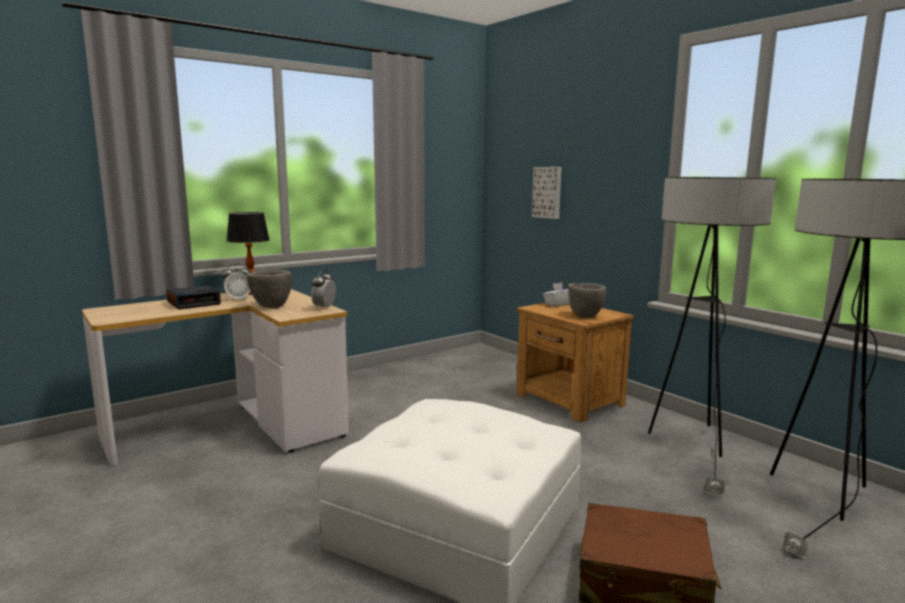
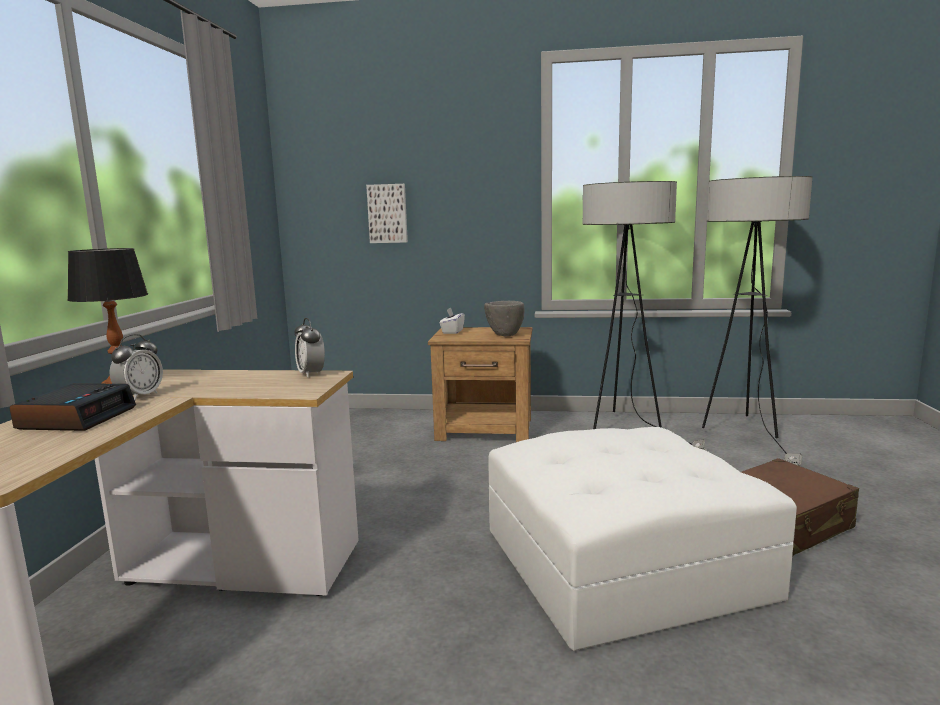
camera: 45 degrees left, 0 degrees up
grey bowl [246,269,292,308] -> none

